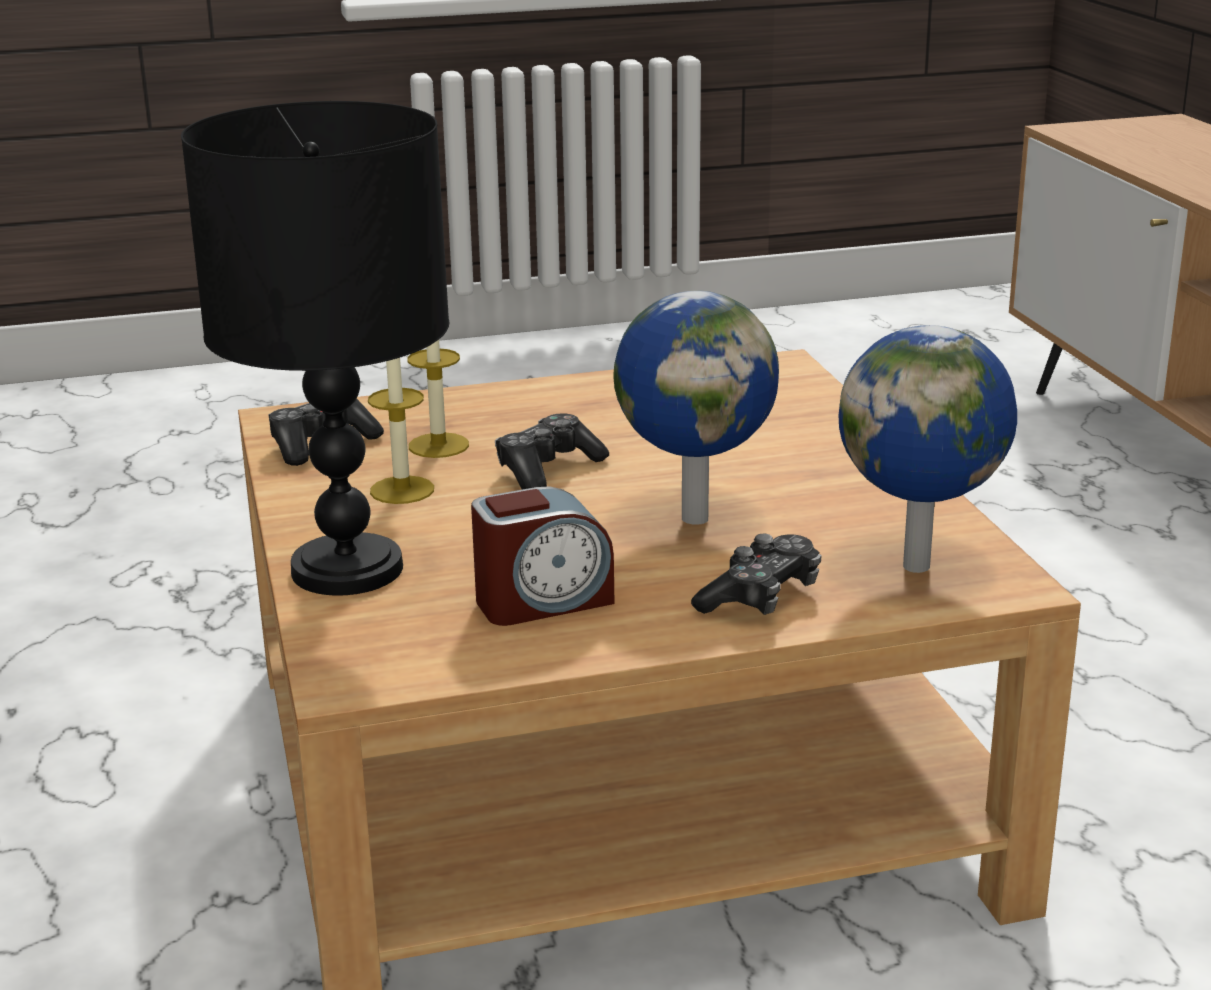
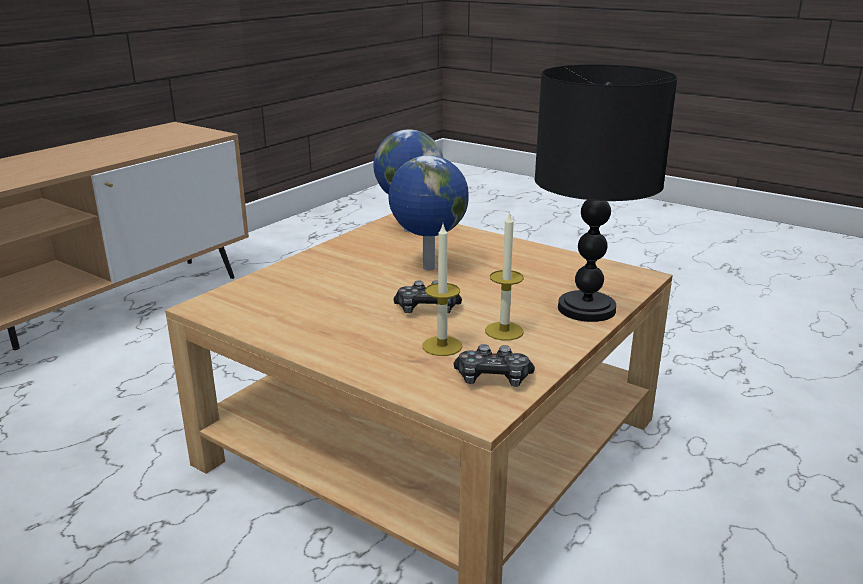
camera: 130 degrees left, 0 degrees up
alarm clock [471,486,614,626] -> none
game controller [691,534,822,615] -> none

